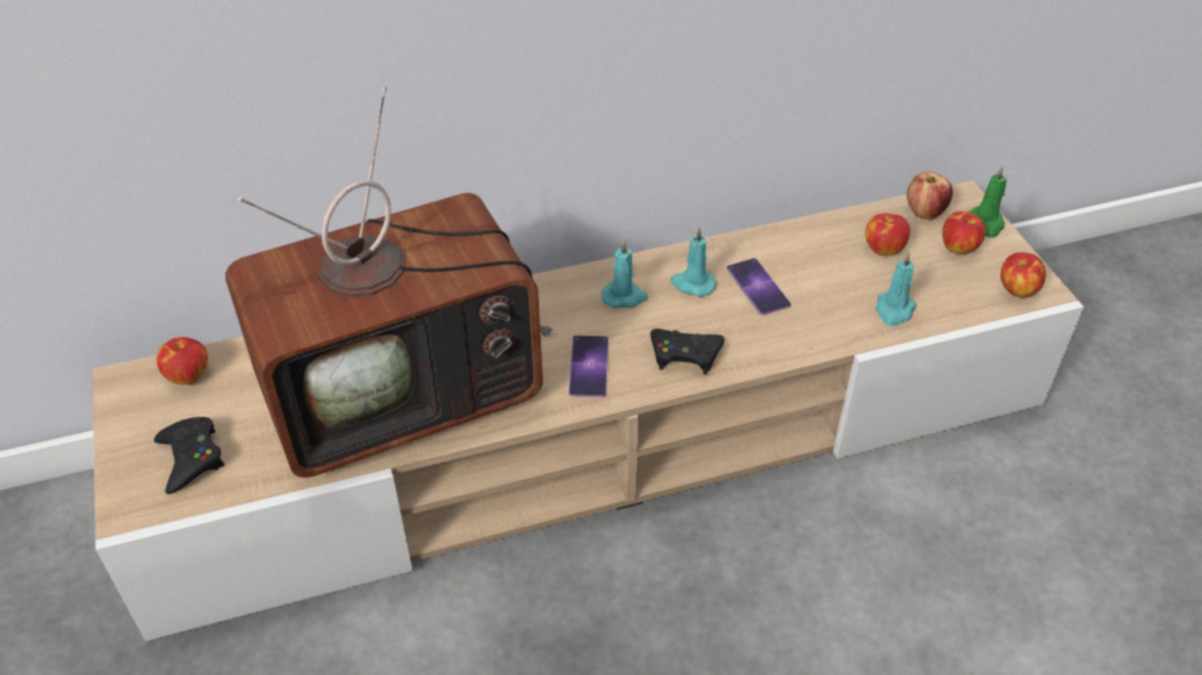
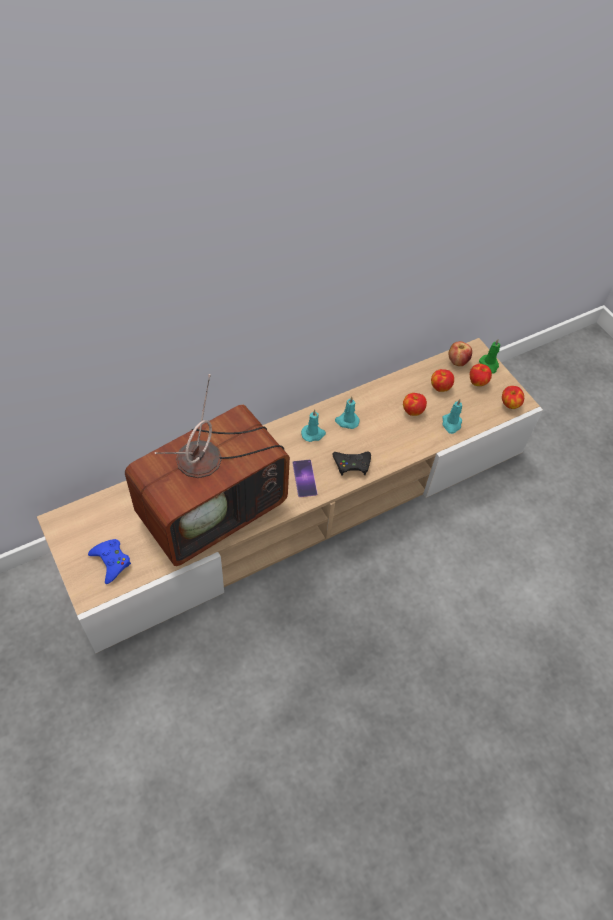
camera: 15 degrees left, 10 degrees up
black game controller [154,417,224,494] -> blue game controller [88,539,131,584]
apple [156,337,208,385] -> apple moved to [403,393,427,416]
phone [727,258,791,316] -> none

